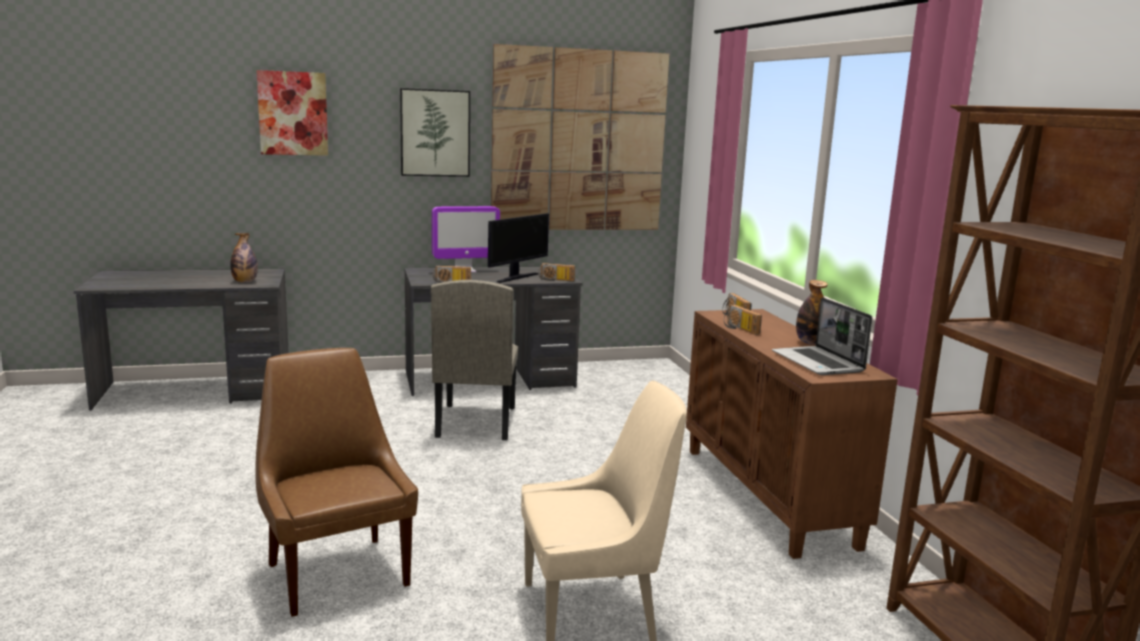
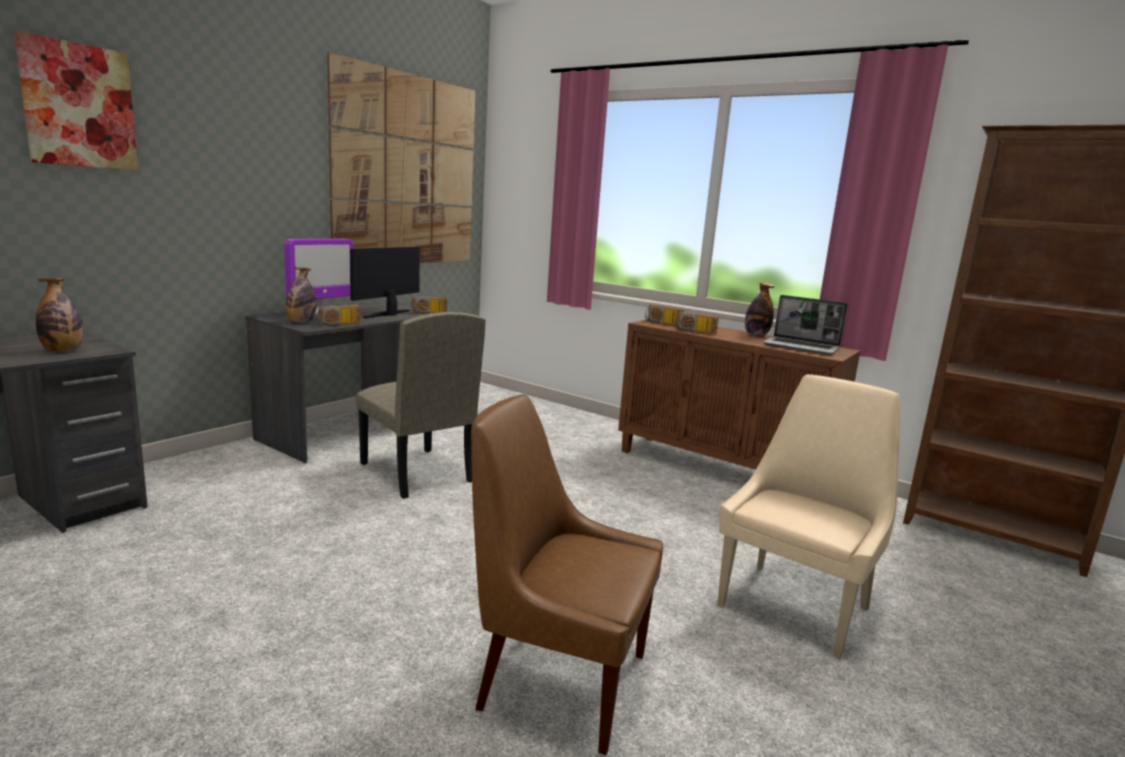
camera: 40 degrees left, 0 degrees up
picture [400,88,470,177] -> none
monitor [488,213,549,283] -> monitor turned 150 degrees counterclockwise [350,247,420,318]
none -> bottle [286,267,317,323]

